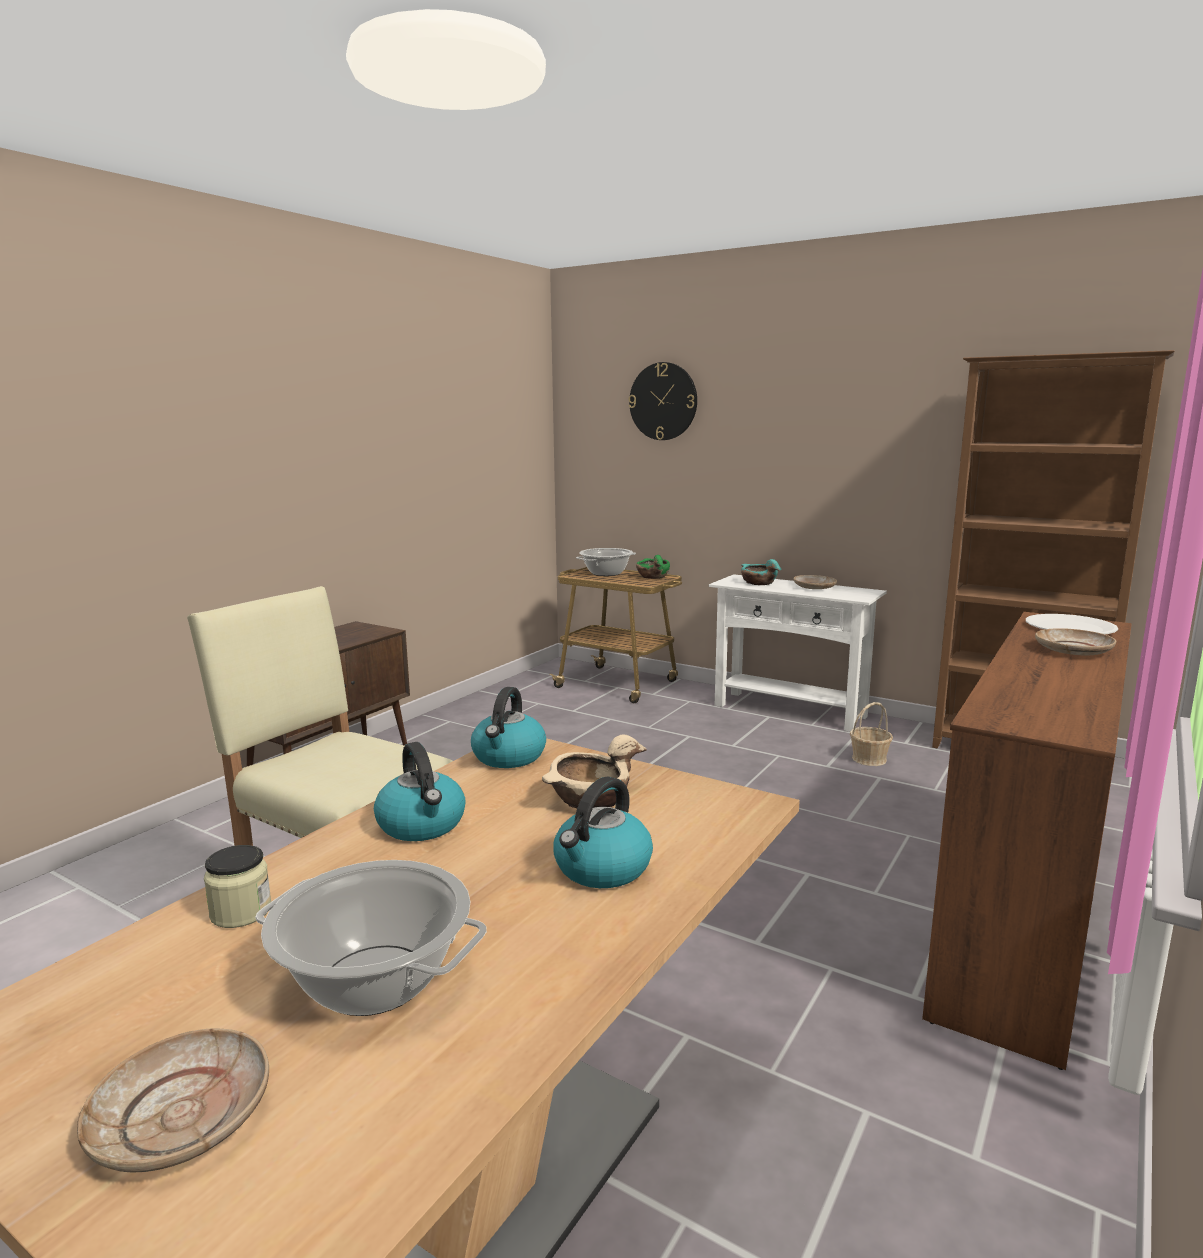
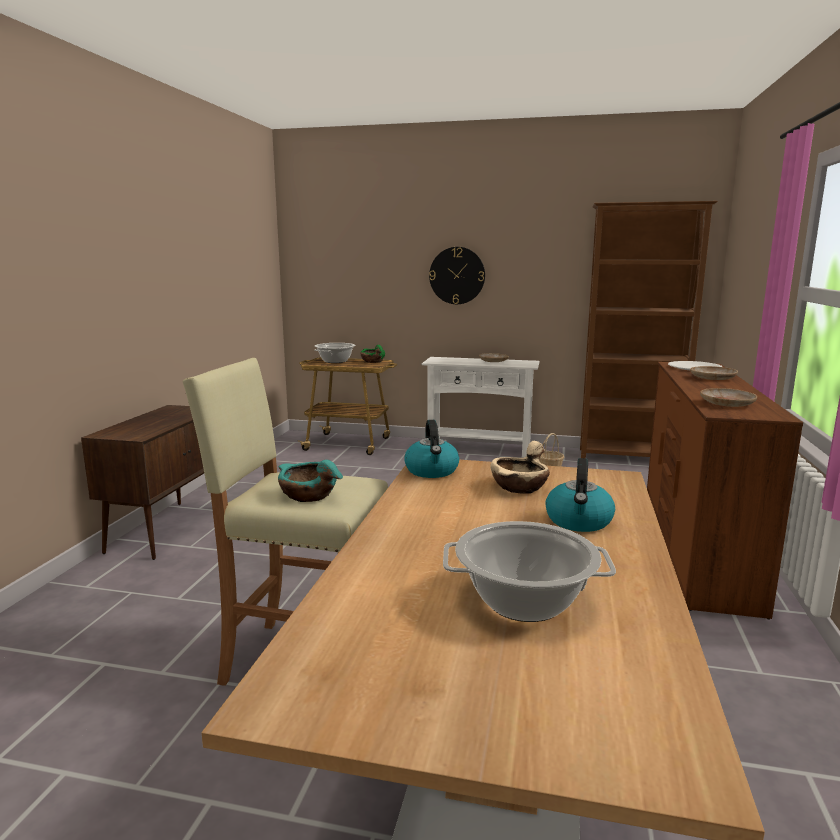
camera: 20 degrees left, 0 degrees up
beige plate [77,1028,269,1173] -> beige plate moved to [700,388,757,407]
jar [204,845,272,928] -> none
kettle [374,742,466,841] -> none
wall clock [629,362,697,440] -> wall clock moved to [429,247,485,304]
turquoise bowl [741,559,782,585] -> turquoise bowl moved to [278,460,343,502]

